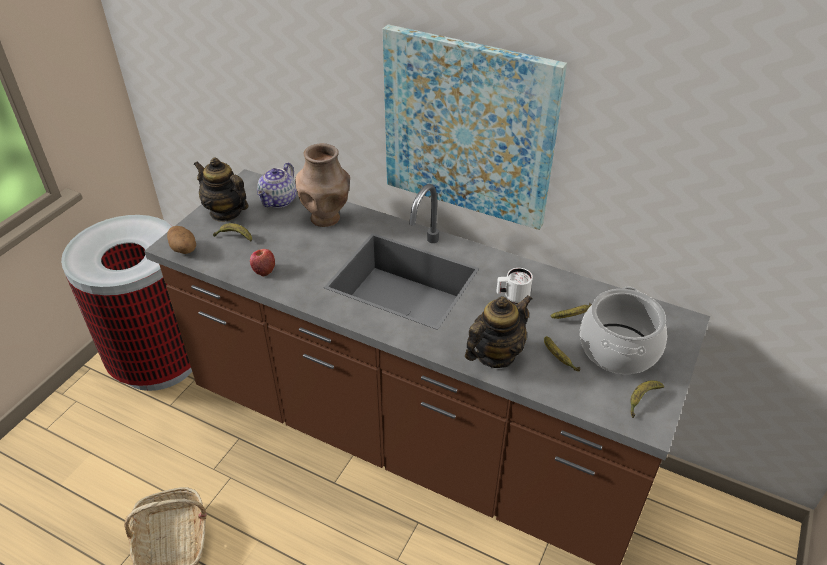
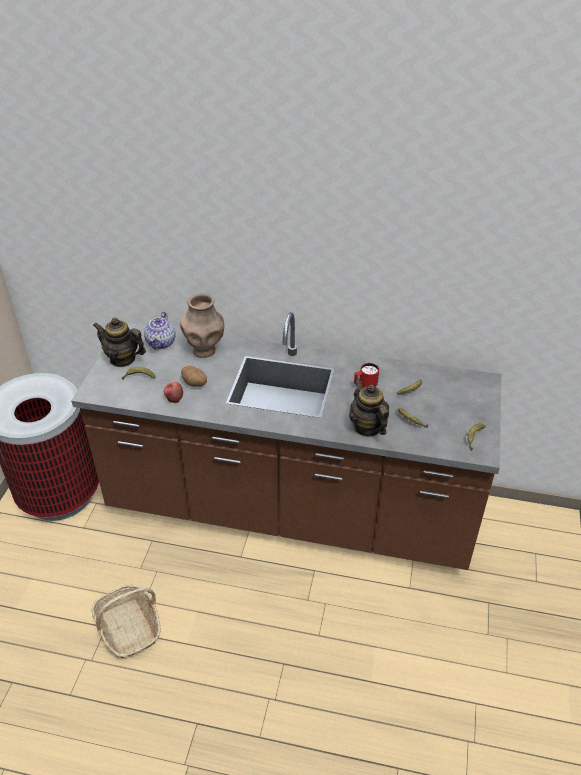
camera: 15 degrees left, 0 degrees up
potato [167,226,196,254] -> potato moved to [181,366,207,387]
picture [383,24,567,230] -> none
teapot [465,295,532,368] -> teapot turned 60 degrees counterclockwise [349,379,389,437]
white mug [497,268,533,304] -> red mug [354,363,379,387]
cooking pot [580,287,667,374] -> none

